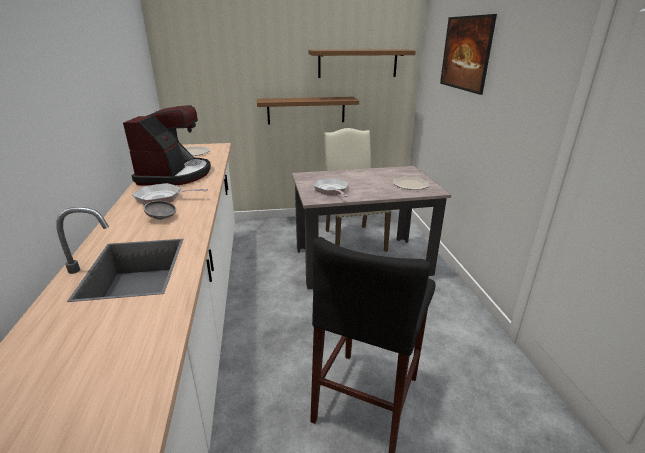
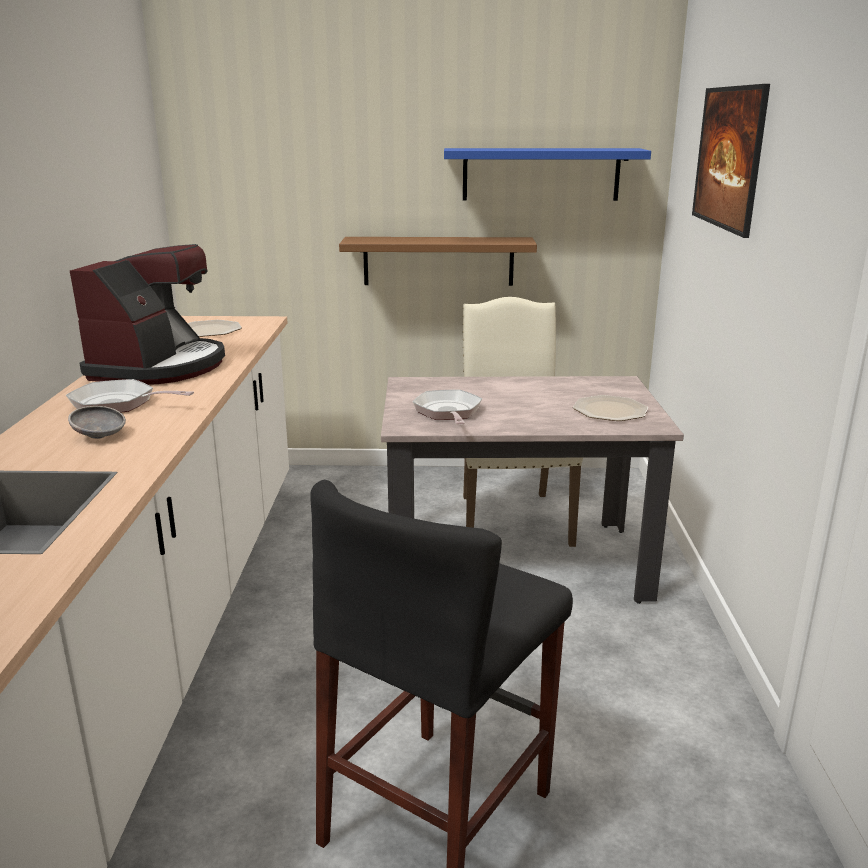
camera: 10 degrees right, 5 degrees down
brown shelf [308,49,416,78] -> blue shelf [444,148,651,201]

